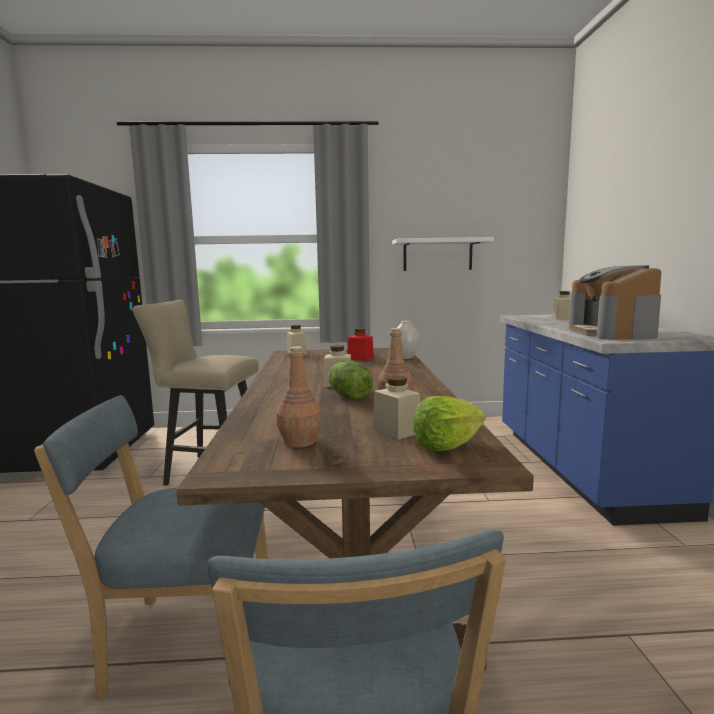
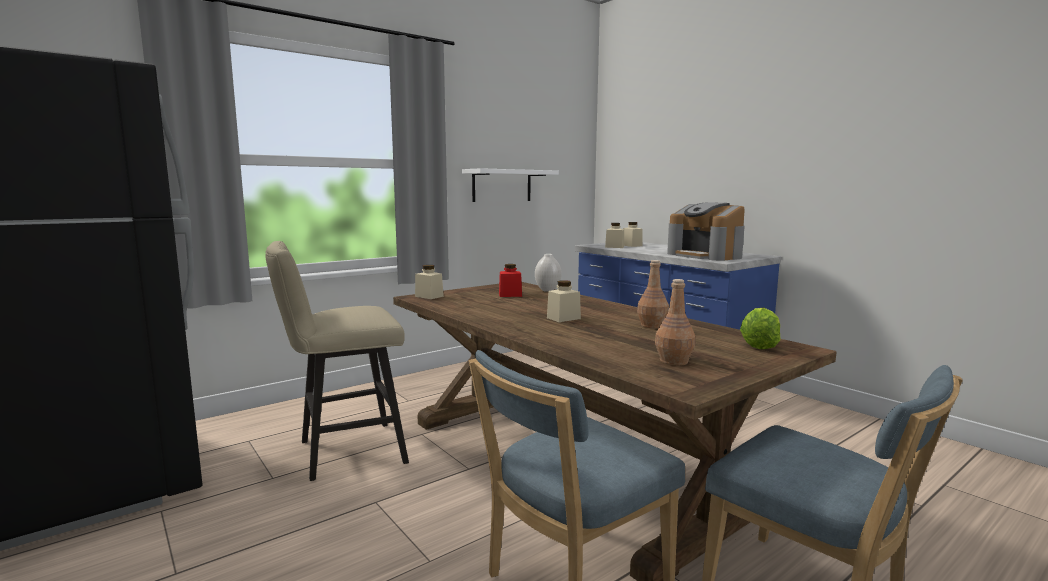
camera: 35 degrees left, 0 degrees up
lettuce [328,361,373,399] -> none
beige jar [373,376,420,440] -> beige jar moved to [605,223,624,248]

